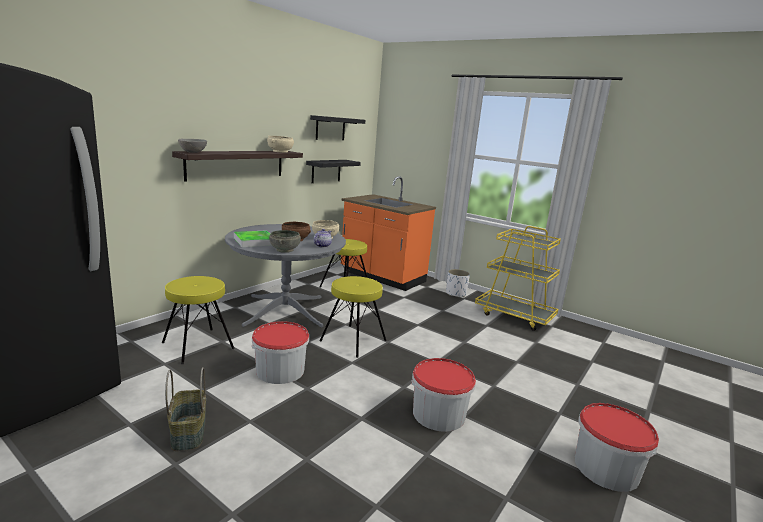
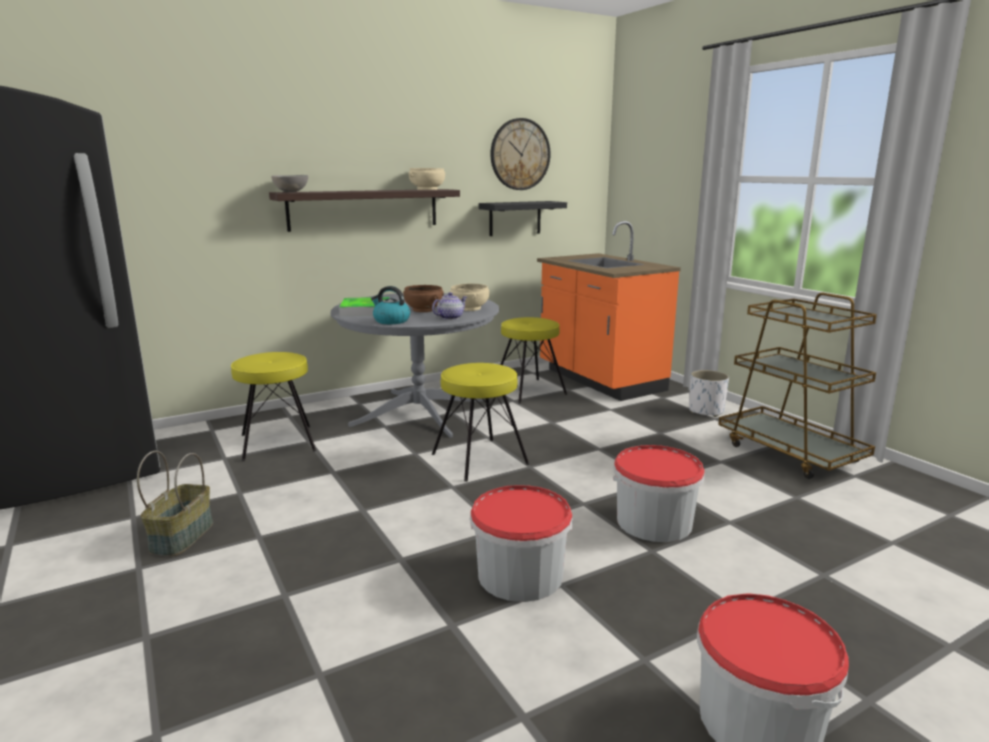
camera: 25 degrees right, 0 degrees up
bucket [252,321,309,384] -> bucket moved to [613,445,705,542]
grey bowl [269,230,301,253] -> kettle [371,286,410,324]
black shelf [310,115,365,140] -> wall clock [490,118,550,190]
yellow cart [475,226,561,331] -> brown cart [718,293,877,479]

